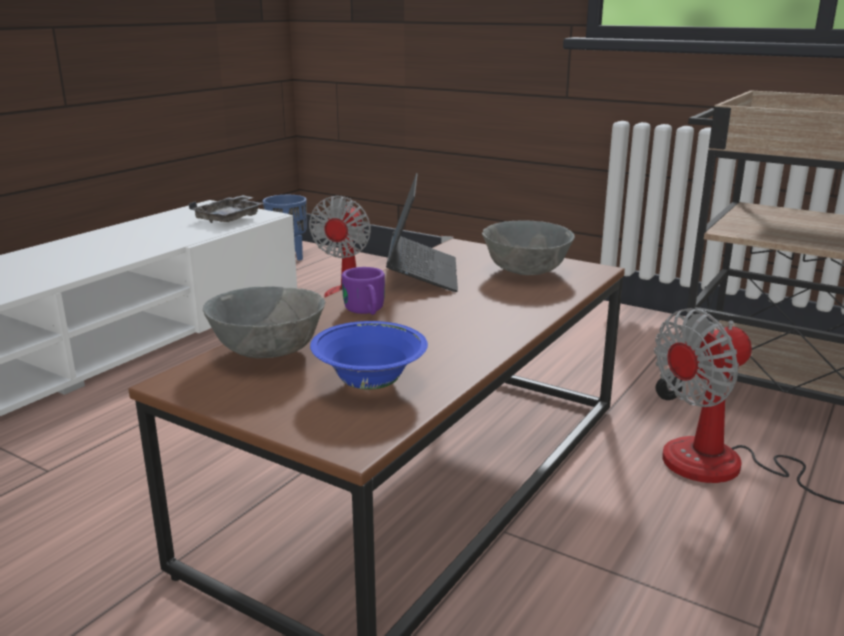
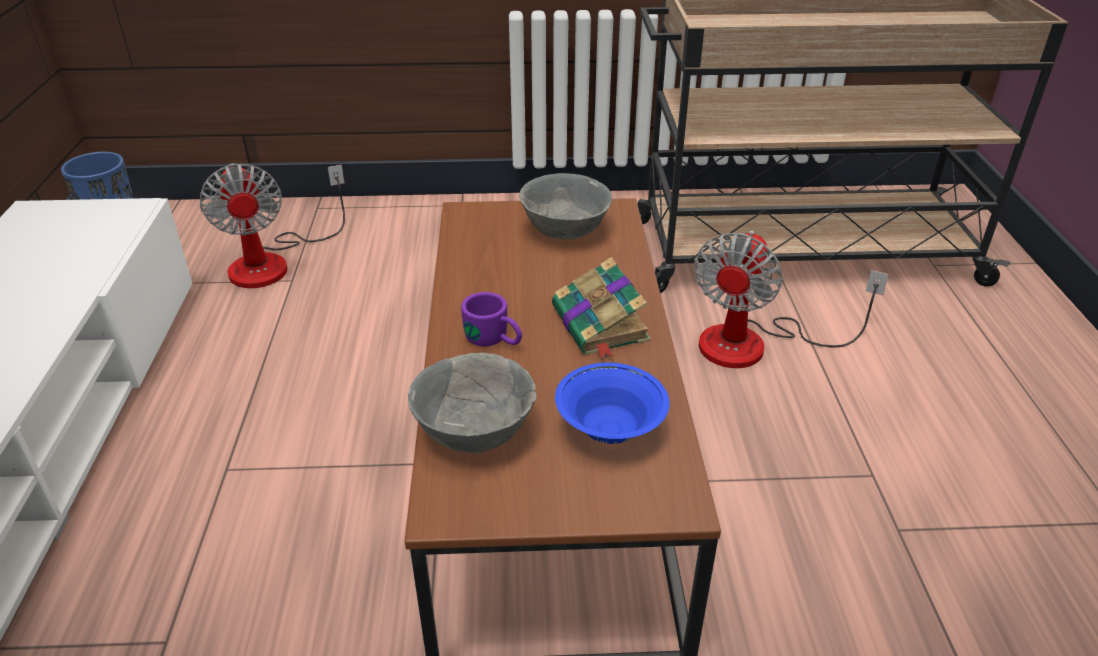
camera: 35 degrees left, 15 degrees up
grey tray [189,195,264,223] -> none
laptop [386,173,458,292] -> none
none -> book [552,257,651,360]

